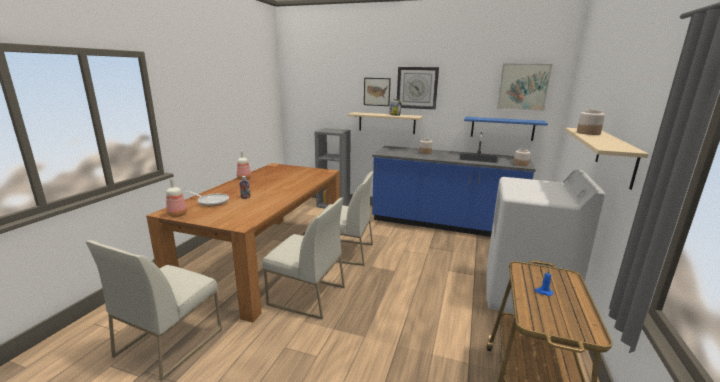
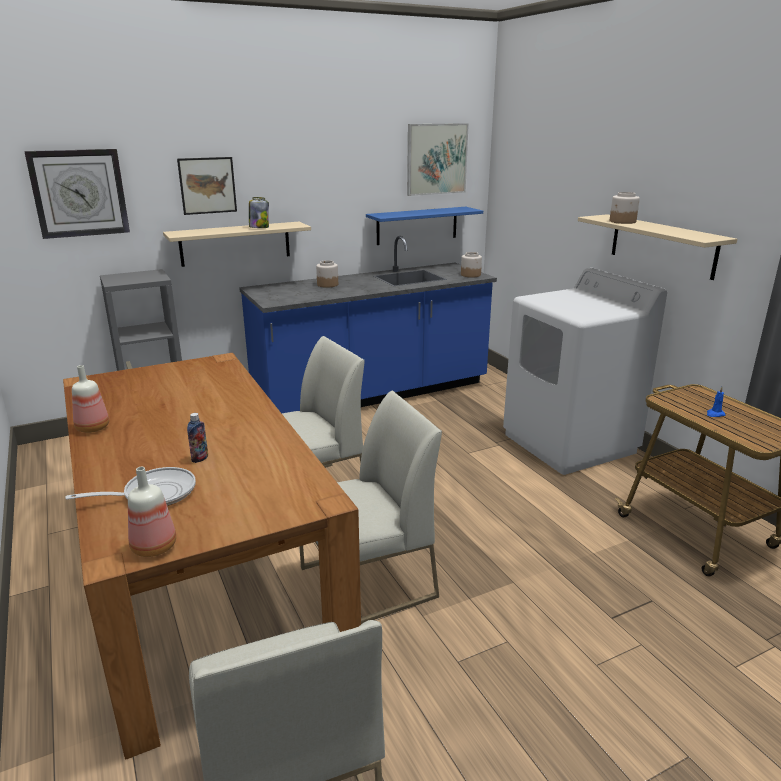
camera: 45 degrees left, 5 degrees up
wall clock [397,67,439,110] -> wall clock moved to [24,149,130,239]

